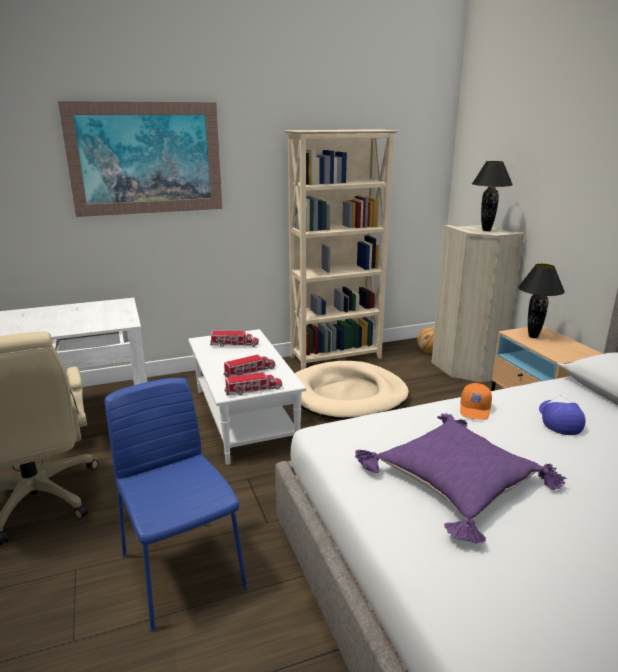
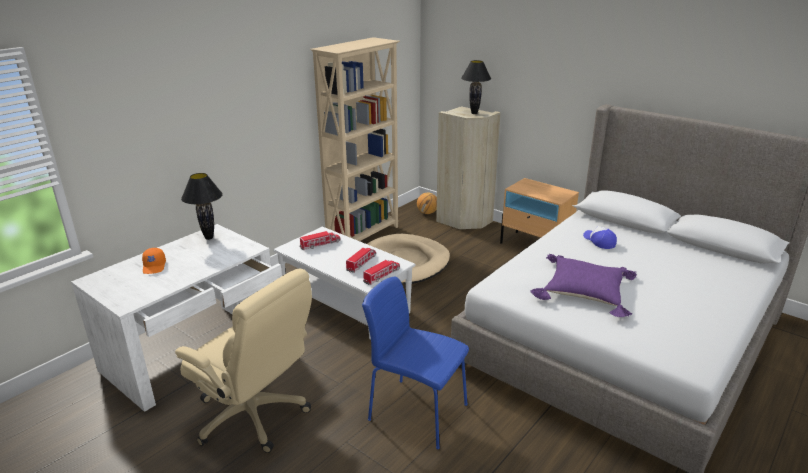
camera: 30 degrees left, 5 degrees up
picture [58,101,222,217] -> none
orange cap [460,383,492,420] -> orange cap moved to [142,248,166,274]
black table lamp [518,264,565,338] -> black table lamp moved to [181,173,223,240]

